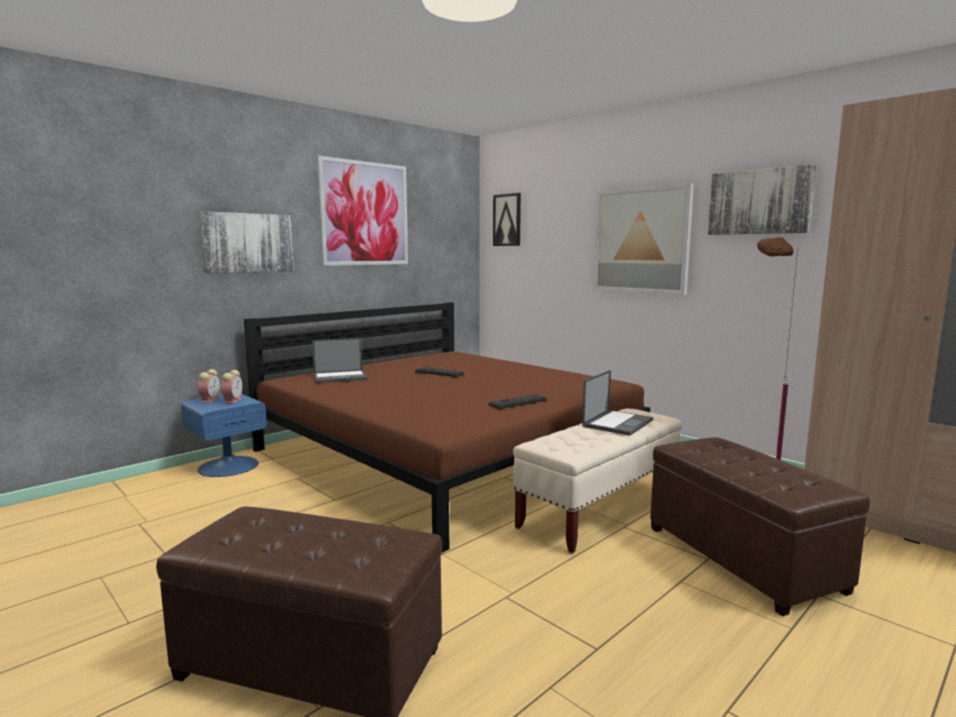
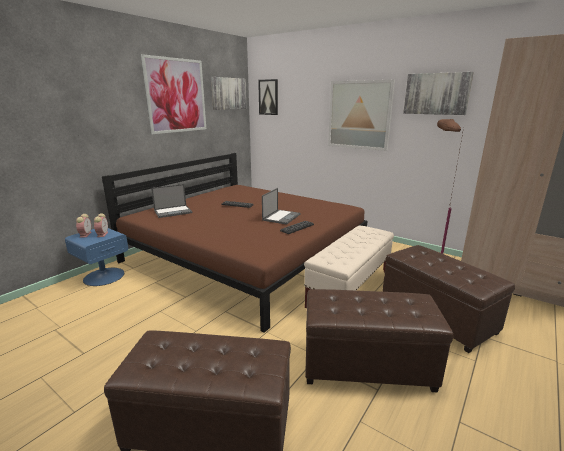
camera: 10 degrees left, 10 degrees up
picture [199,211,294,273] -> picture moved to [211,77,247,110]
laptop [582,370,653,436] -> laptop moved to [262,188,301,225]
none -> brown ottoman [305,289,453,392]

